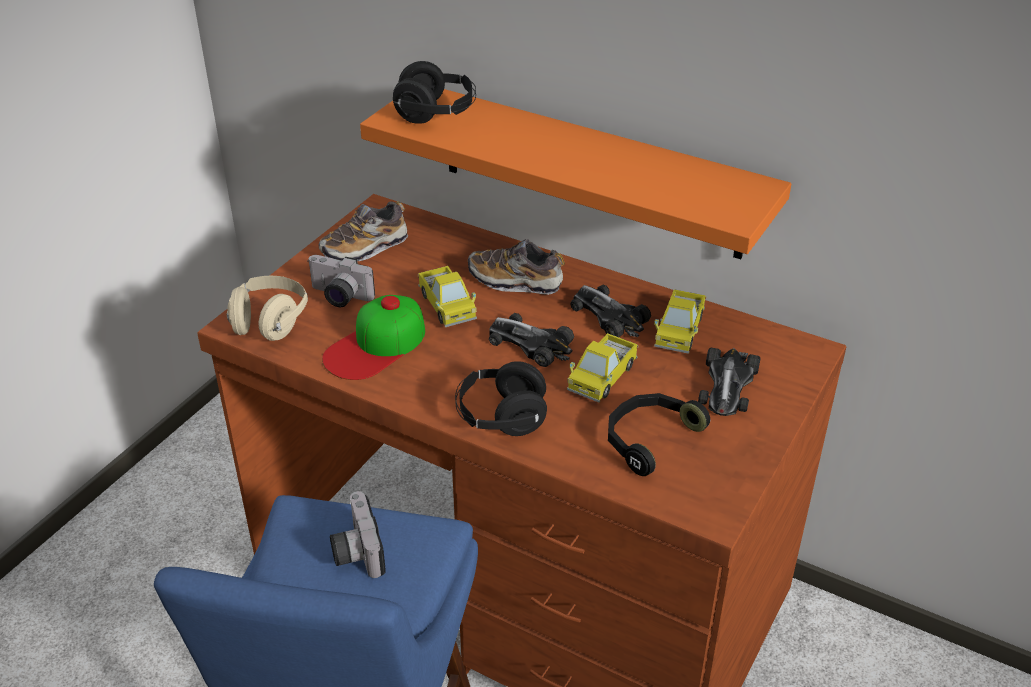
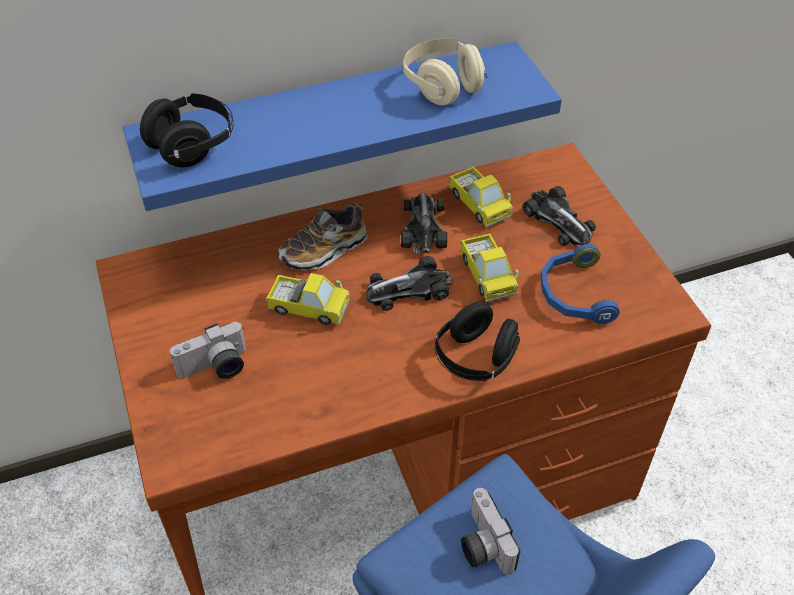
camera: 50 degrees left, 10 degrees up
beige headphones [227,276,308,341] -> beige headphones moved to [403,38,487,105]
shoe [319,201,408,261] -> none
cap [322,295,425,380] -> none
camera [330,491,386,578] -> camera turned 45 degrees clockwise [461,488,520,574]
orange shelf [360,89,791,259] -> blue shelf [123,41,562,211]
toy car [570,284,651,337] -> toy car turned 90 degrees clockwise [401,192,447,256]
black headphones [608,393,710,476] -> blue headphones [541,244,620,324]

